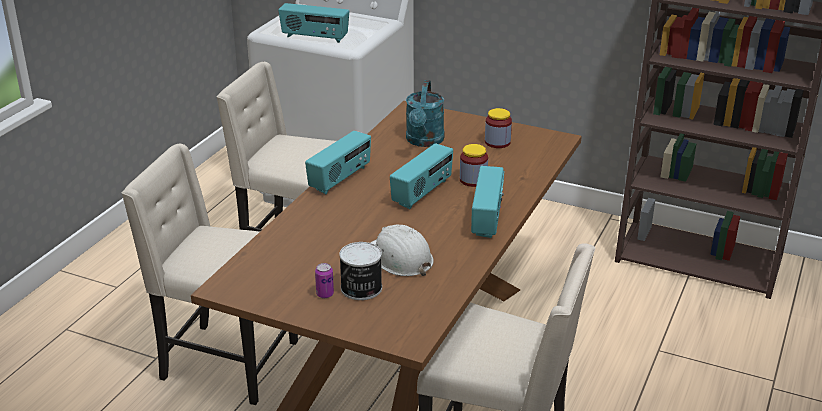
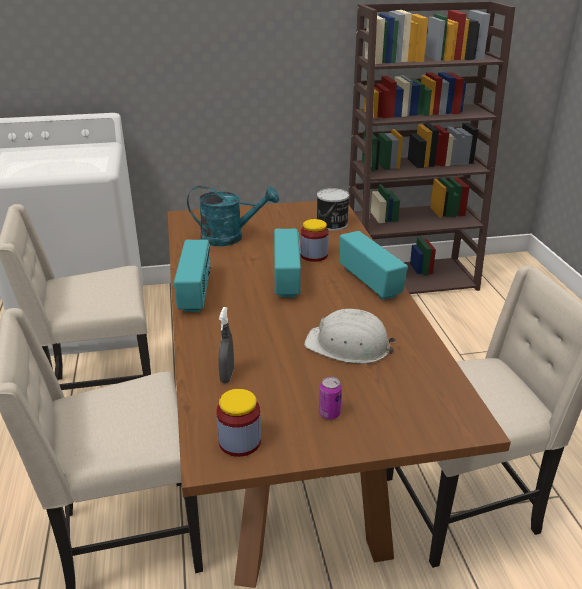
camera: 35 degrees left, 0 degrees up
radio [278,3,349,43] -> none
can [339,242,382,300] -> can moved to [317,188,349,231]
turquoise watering can [406,80,444,147] -> turquoise watering can turned 60 degrees counterclockwise [187,186,279,246]
jar [485,108,512,148] -> jar moved to [216,389,261,457]
none -> grey spray bottle [218,307,234,383]

